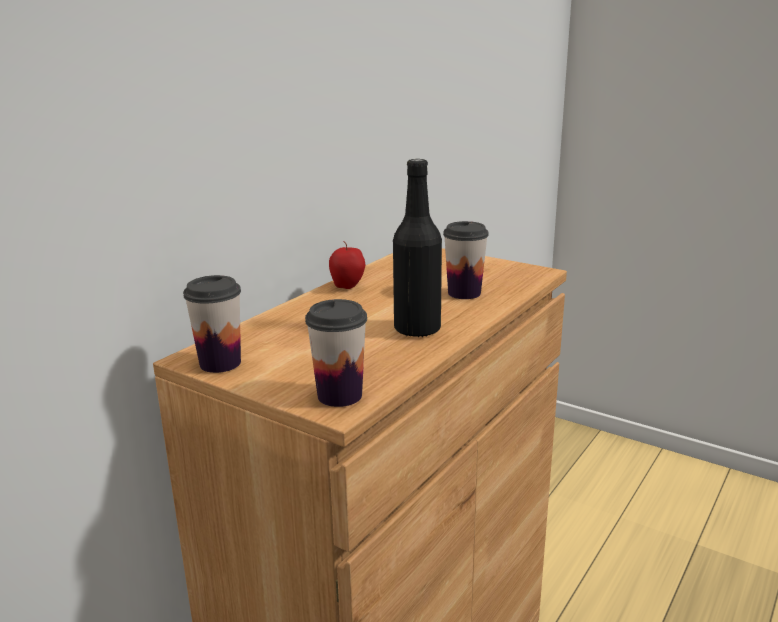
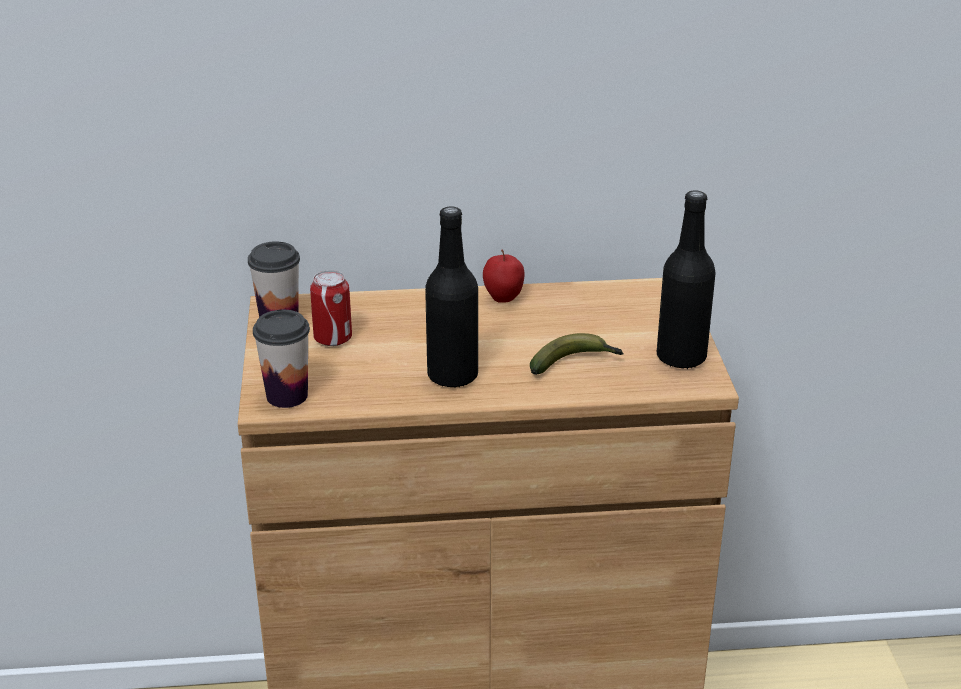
camera: 50 degrees right, 10 degrees up
cup [443,221,489,299] -> banana [530,333,624,375]
none -> can [310,270,352,346]
none -> black bottle [657,190,716,369]

